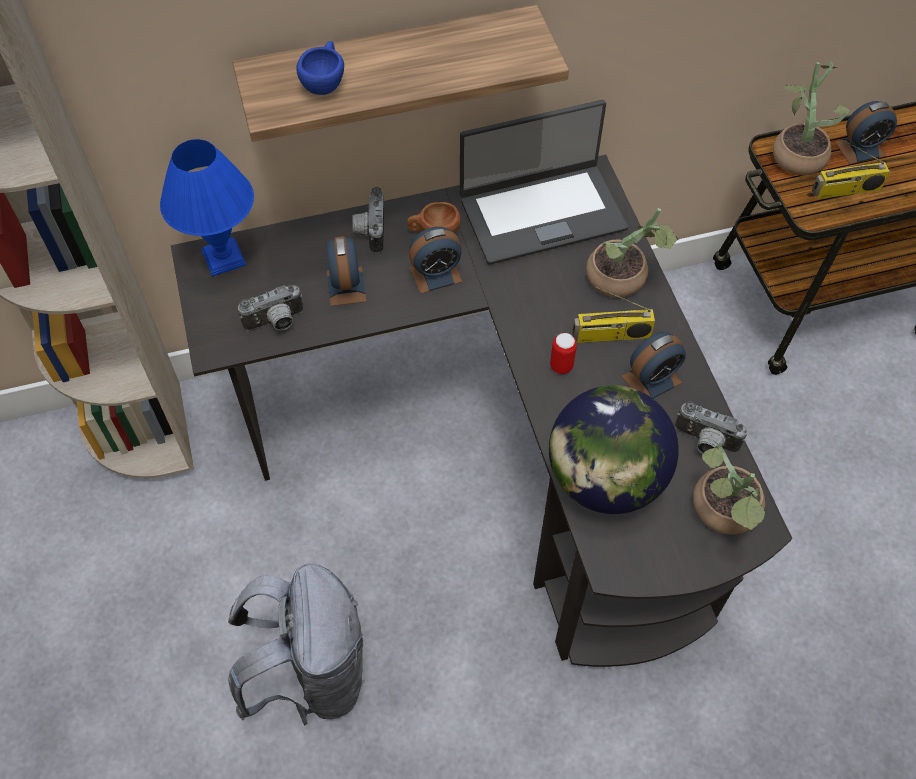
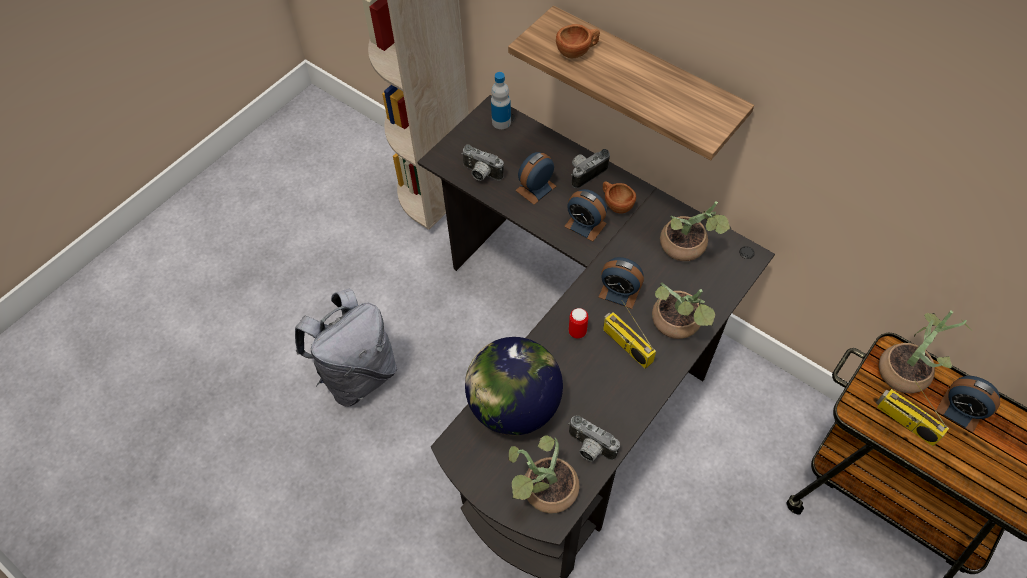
camera: 55 degrees right, 0 degrees up
blue table lamp [160,139,254,276] -> bottle [491,72,511,129]
blue cup [296,41,344,95] -> brown cup [556,24,600,58]
laptop [460,100,628,264] -> potted plant [660,201,731,261]
alarm clock [622,332,686,399] -> alarm clock moved to [599,257,644,309]
camera [675,401,748,454] -> camera turned 45 degrees counterclockwise [568,415,620,462]

